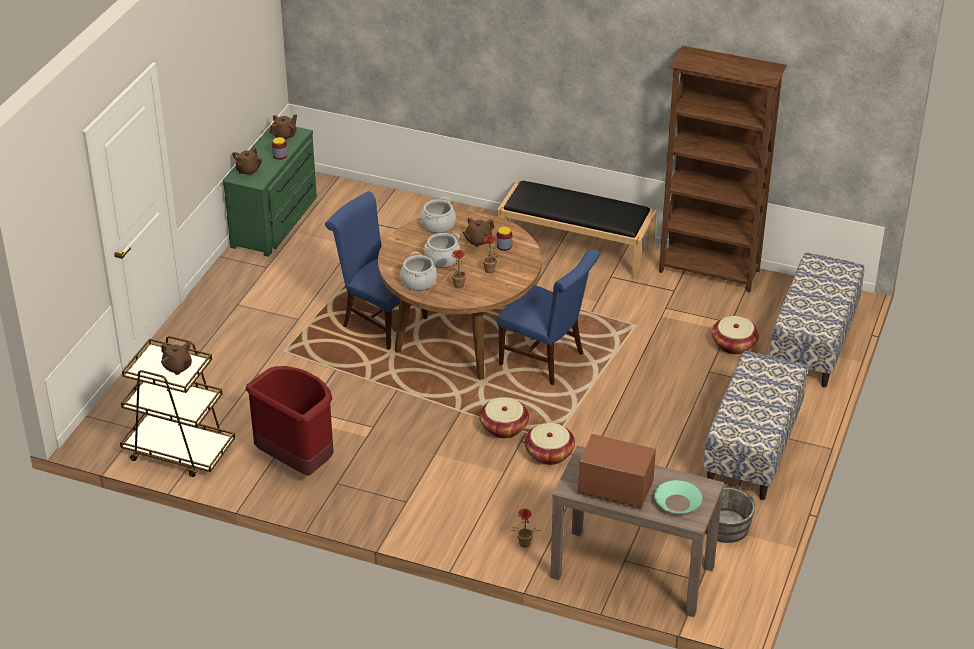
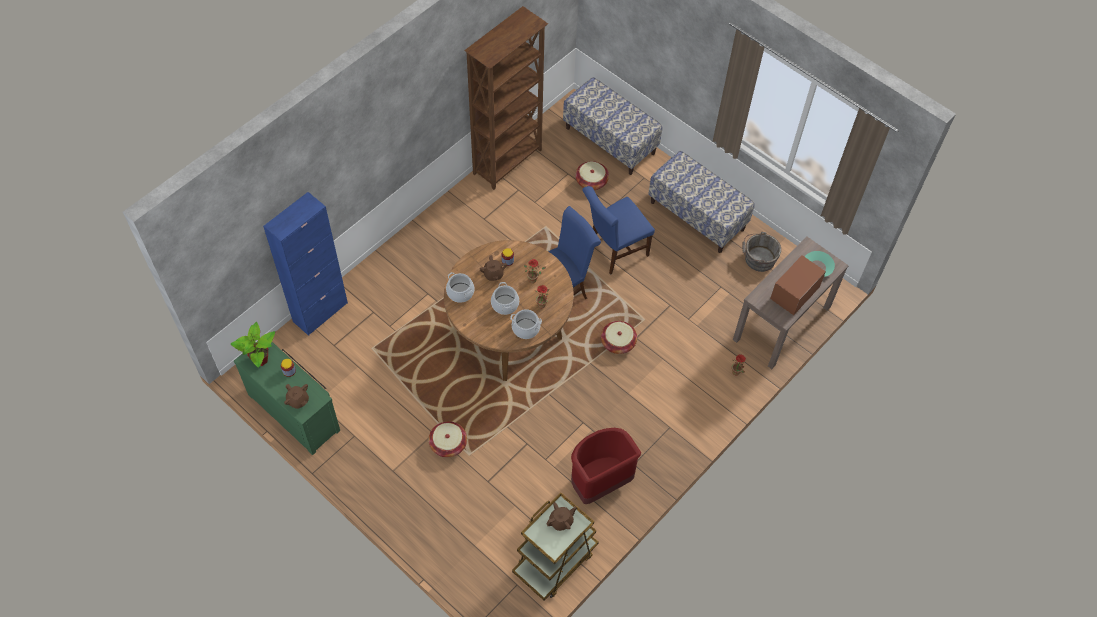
camera: 70 degrees left, 20 degrees up
brown teapot [270,114,297,141] -> potted plant [231,322,275,368]
blue chair [325,191,427,350] -> blue chair moved to [582,186,655,274]
black bench [497,181,657,279] -> none
basket [525,423,575,465] -> basket moved to [429,421,467,458]
none -> blue cabinet [263,192,348,336]

